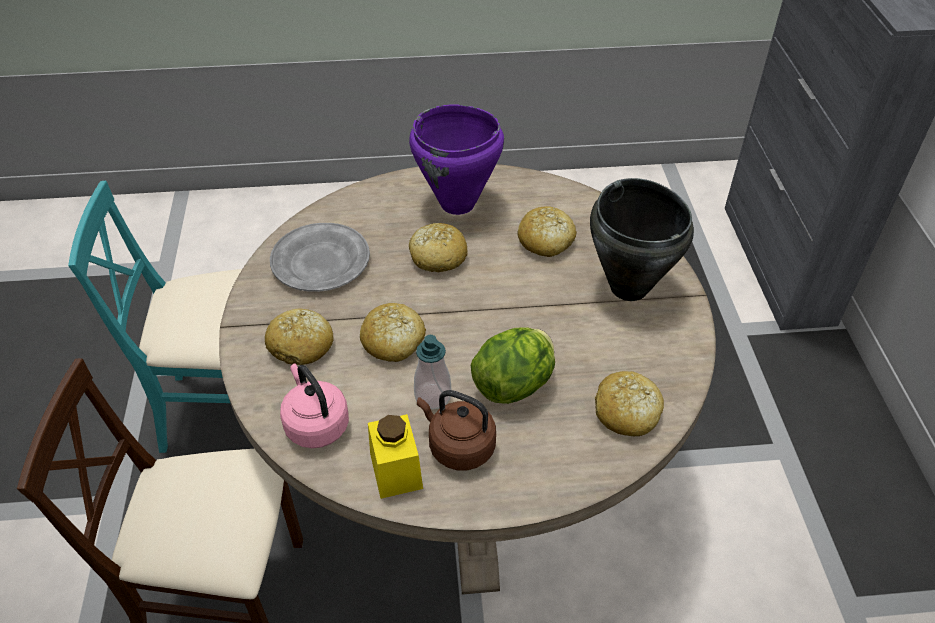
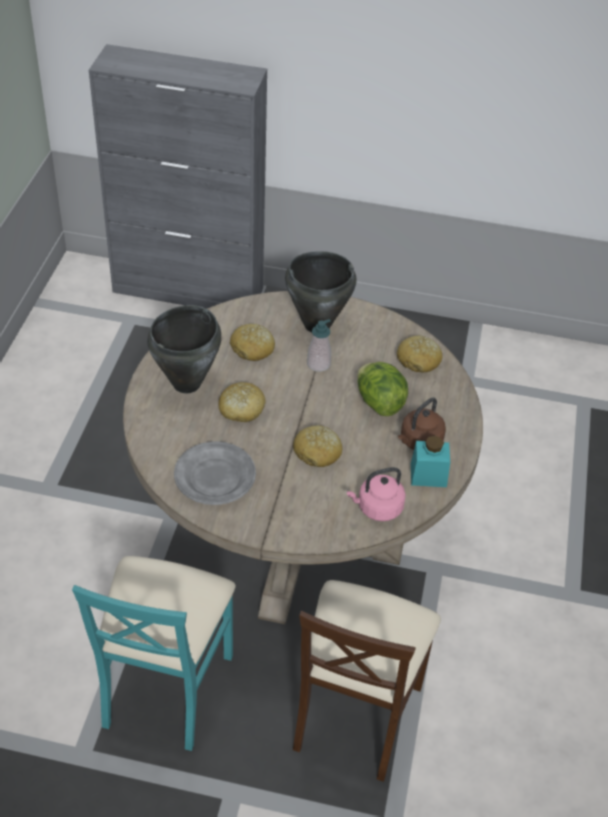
camera: 75 degrees left, 0 degrees up
bread [265,308,334,365] -> none
yellow jar [368,414,423,499] -> turquoise jar [411,435,450,487]
purple cooking pot [409,105,504,215] -> black cooking pot [147,305,221,393]
soap dispenser [414,335,451,410] -> soap dispenser moved to [307,319,331,372]

